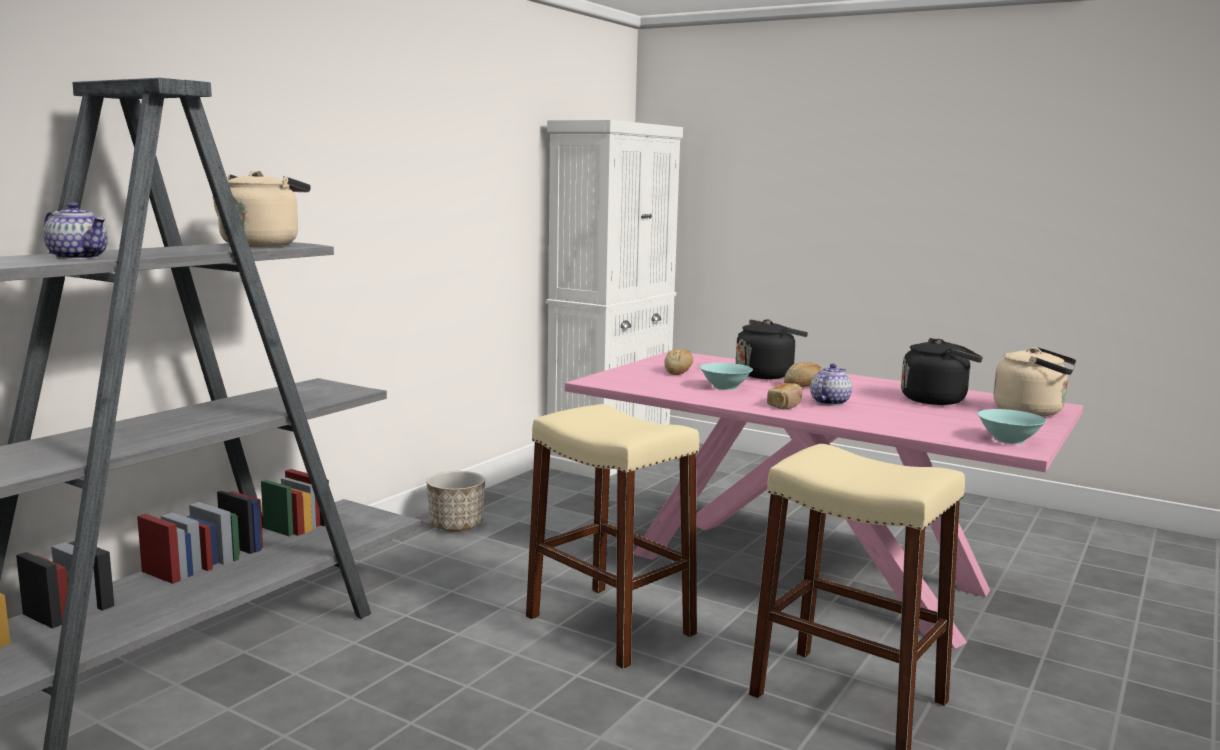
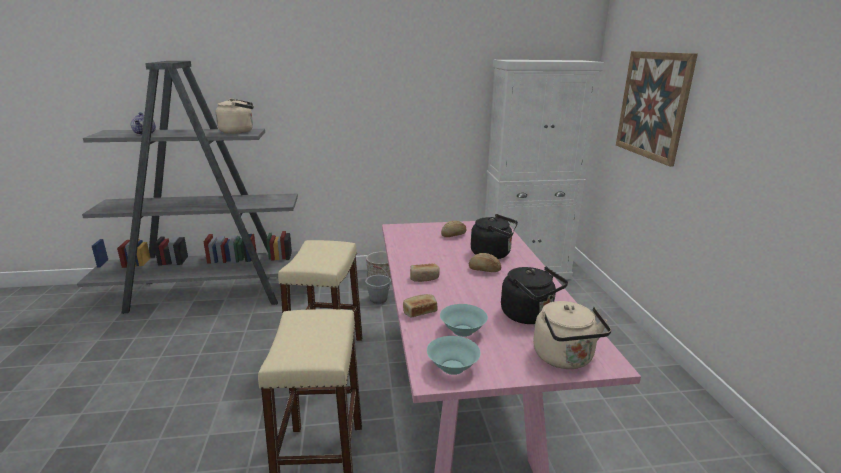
camera: 50 degrees right, 10 degrees up
turquoise bowl [700,363,753,390] -> turquoise bowl moved to [440,304,488,337]
teapot [810,364,852,406] -> none
none -> grey bucket [365,265,391,304]
none -> bread [403,294,437,318]
none -> picture [616,51,698,167]

